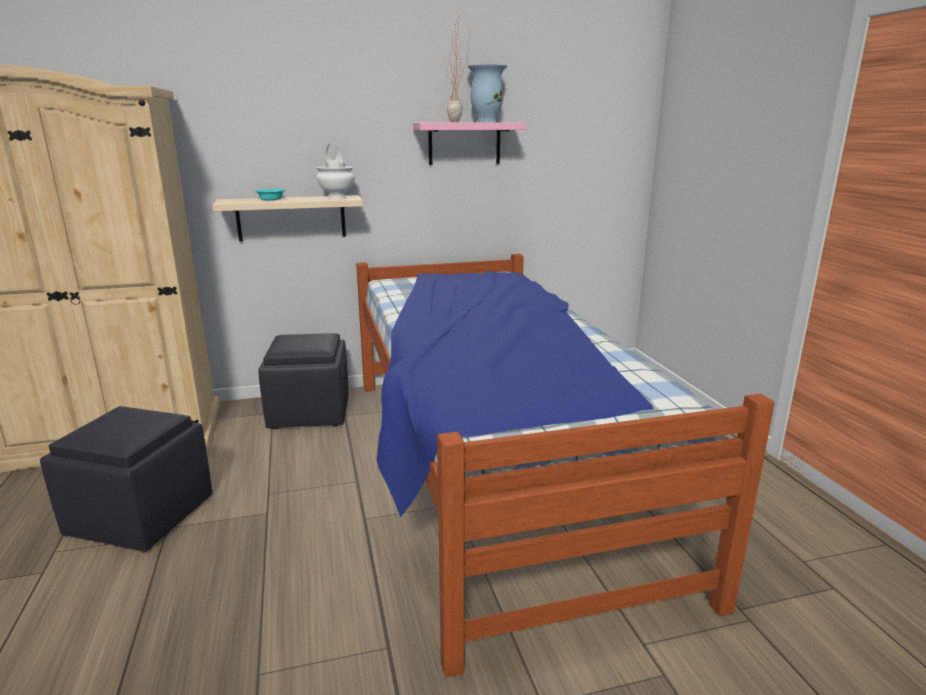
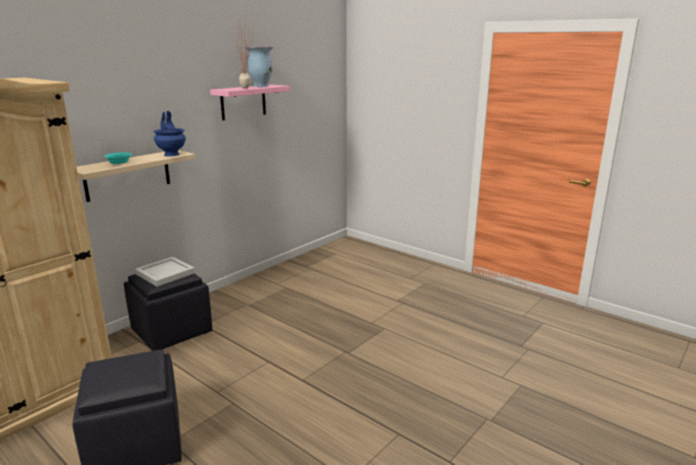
camera: 35 degrees left, 0 degrees up
white vase [316,143,355,200] -> blue vase [153,111,186,156]
bed [356,254,775,678] -> none
none -> white tray [135,257,195,287]

